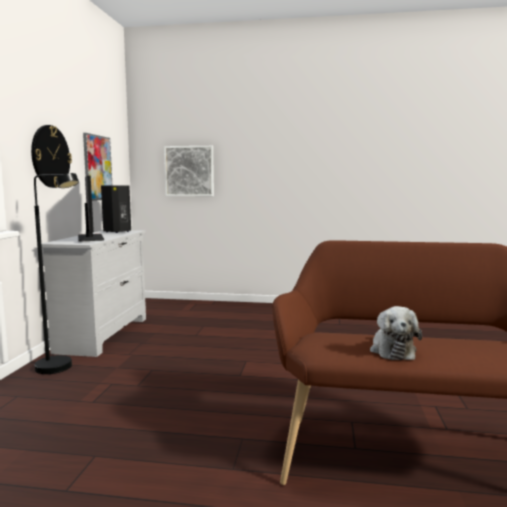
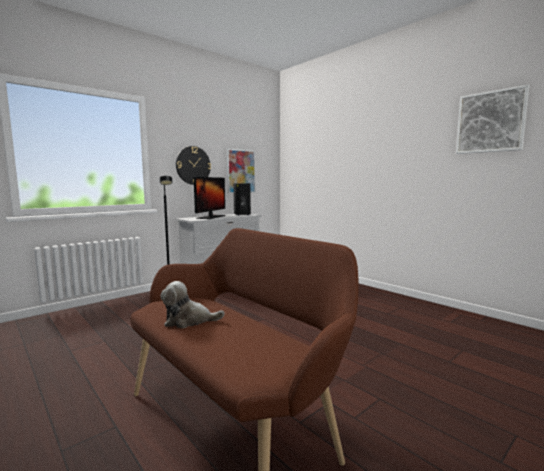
camera: 40 degrees right, 0 degrees up
picture [164,146,214,196] -> picture moved to [456,85,529,154]
plush toy [370,306,422,360] -> plush toy turned 45 degrees clockwise [160,281,225,328]

